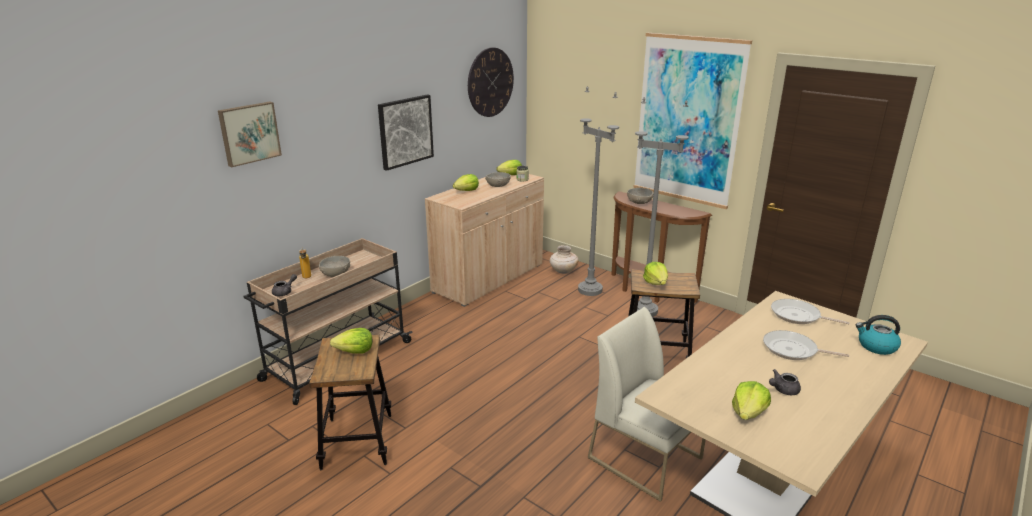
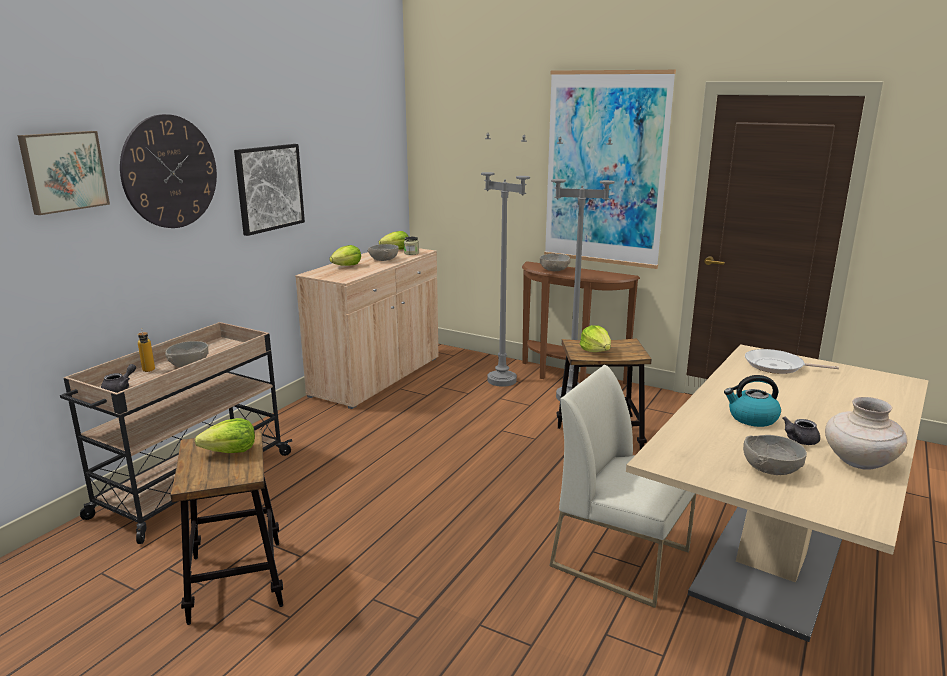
camera: 10 degrees left, 5 degrees down
wall clock [468,47,514,117] -> wall clock moved to [120,114,217,228]
beige vase [550,245,578,274] -> beige vase moved to [825,397,908,470]
lettuce [732,381,771,420] -> grey bowl [743,435,807,475]
frying pan [763,330,849,360] -> none
kettle [856,315,901,355] -> kettle moved to [724,375,781,427]

